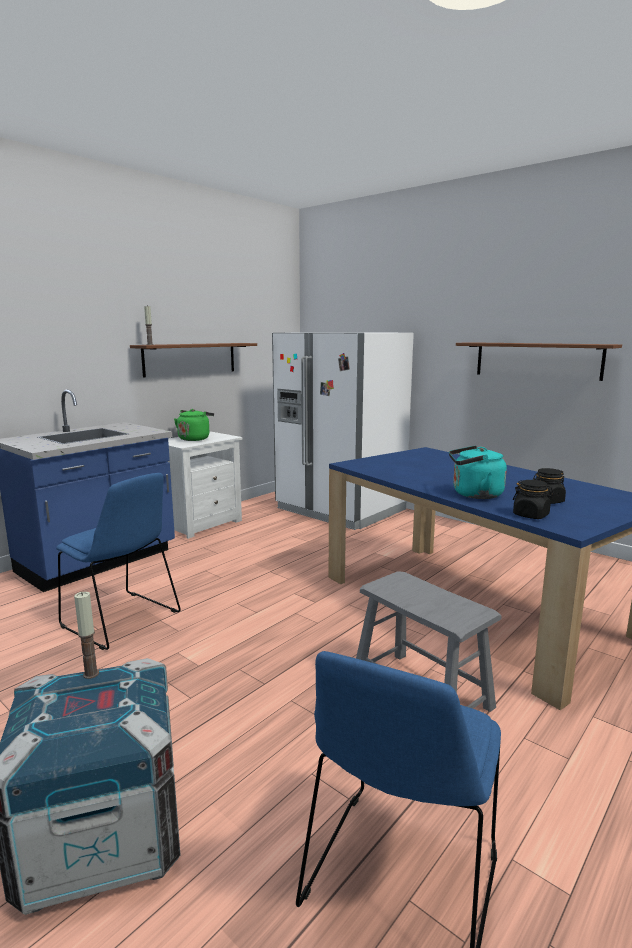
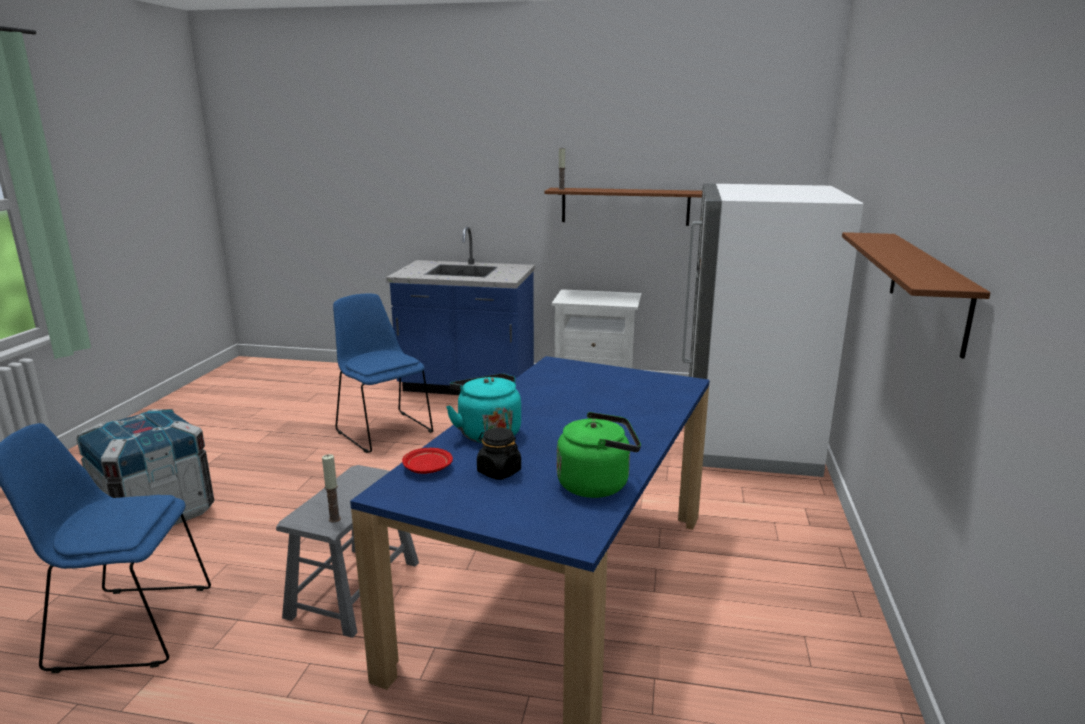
camera: 60 degrees right, 5 degrees up
blue chair [56,473,181,650] -> blue chair turned 135 degrees clockwise [333,293,433,453]
candle [74,591,99,679] -> candle moved to [322,454,341,523]
green kettle [174,409,214,441] -> green kettle moved to [557,412,641,498]
black jar [513,480,555,519] -> red plate [402,448,453,474]

